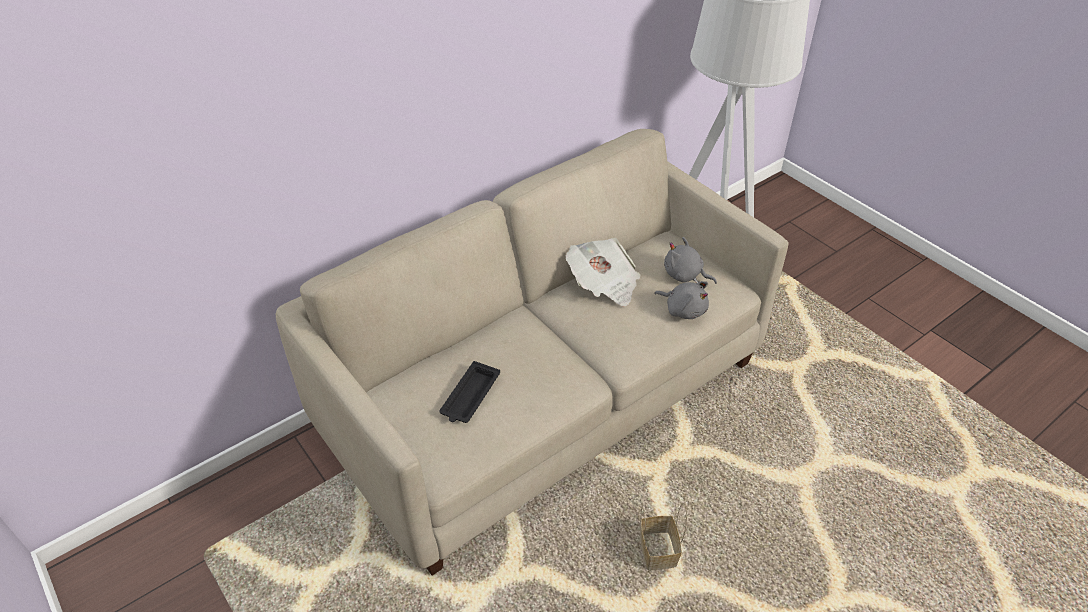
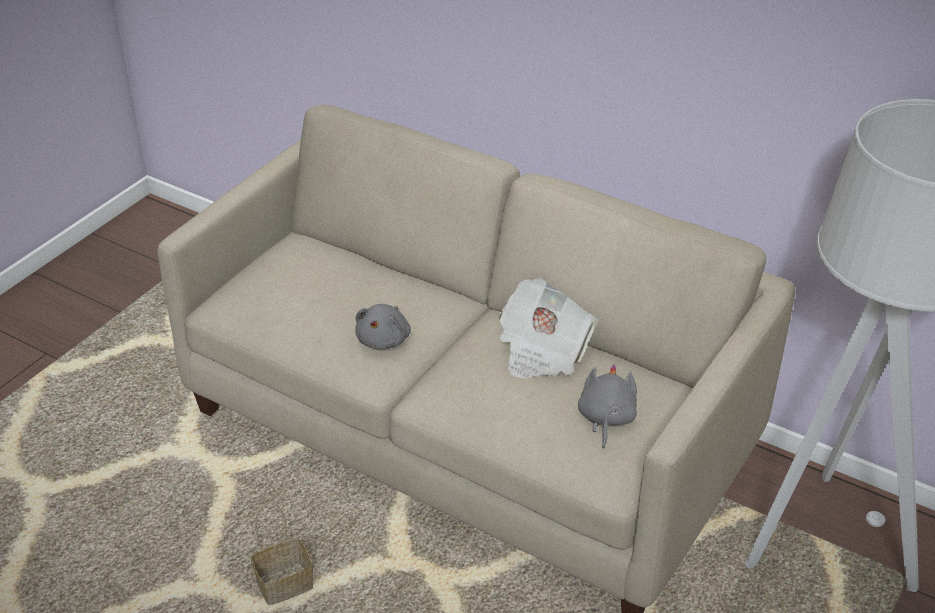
camera: 70 degrees right, 5 degrees down
black tray [440,361,500,423] -> none
grey plush toy [654,281,709,319] -> grey plush toy moved to [355,304,411,350]

